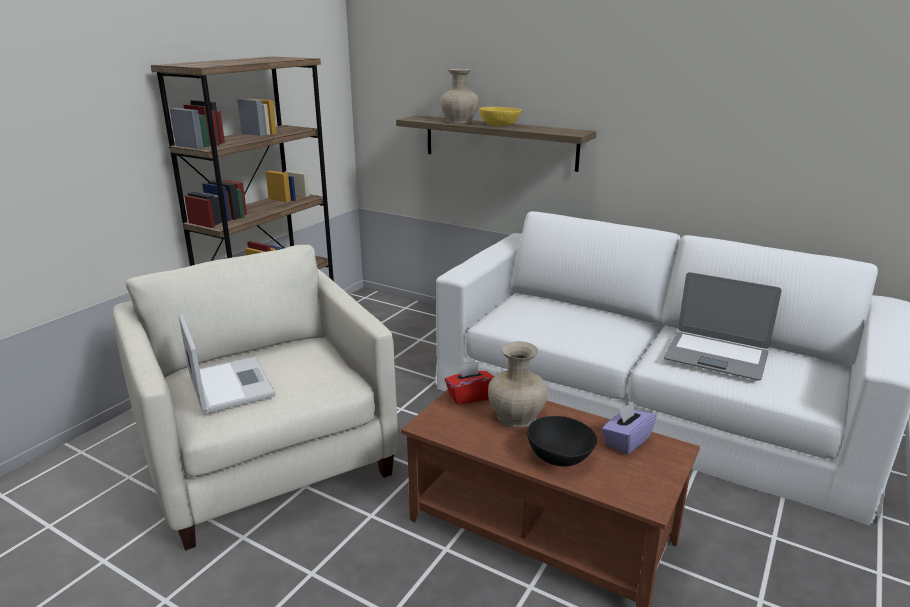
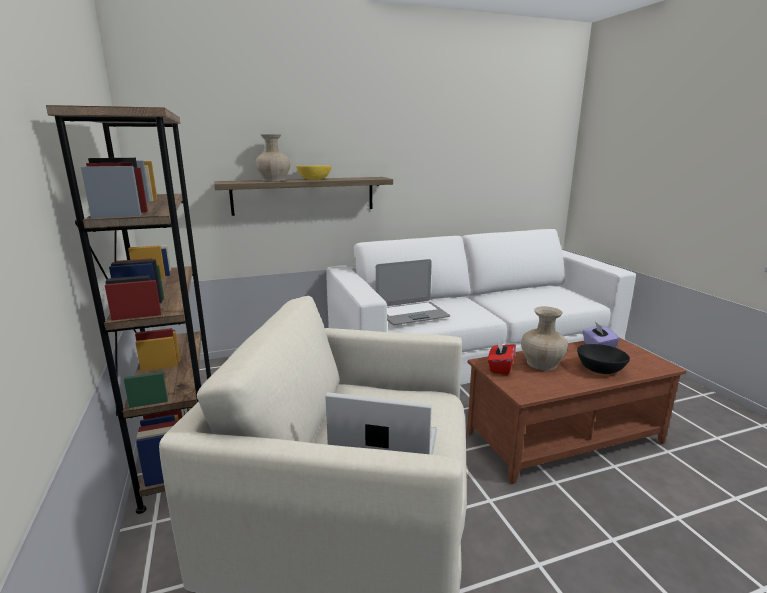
camera: 50 degrees left, 5 degrees down
laptop [664,272,781,381] -> laptop moved to [376,259,450,325]

